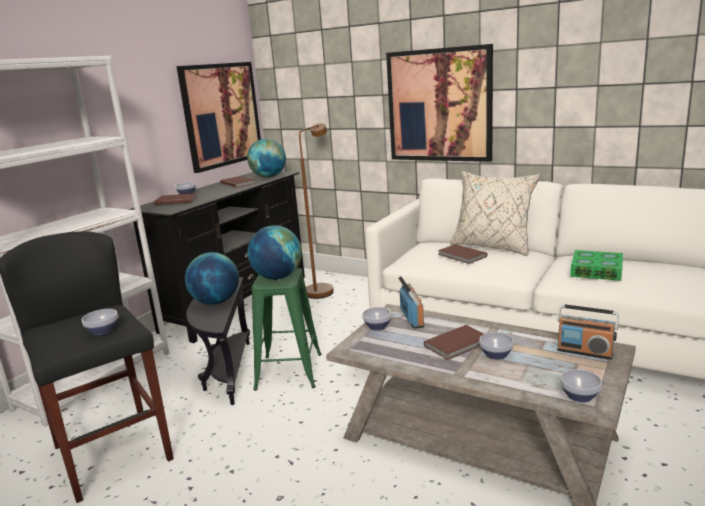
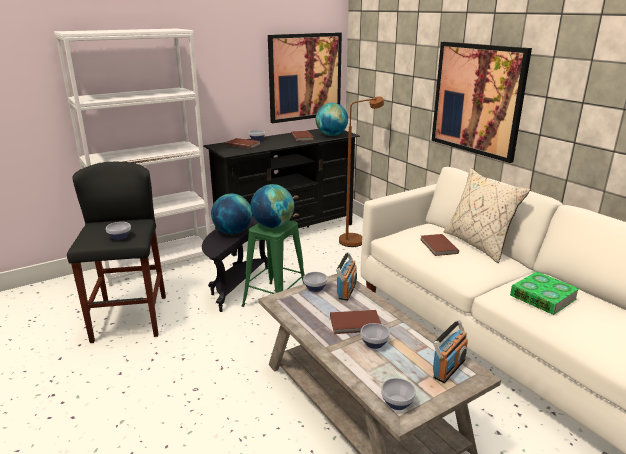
camera: 25 degrees right, 5 degrees up
radio [557,304,619,360] -> radio turned 105 degrees counterclockwise [433,320,468,383]

